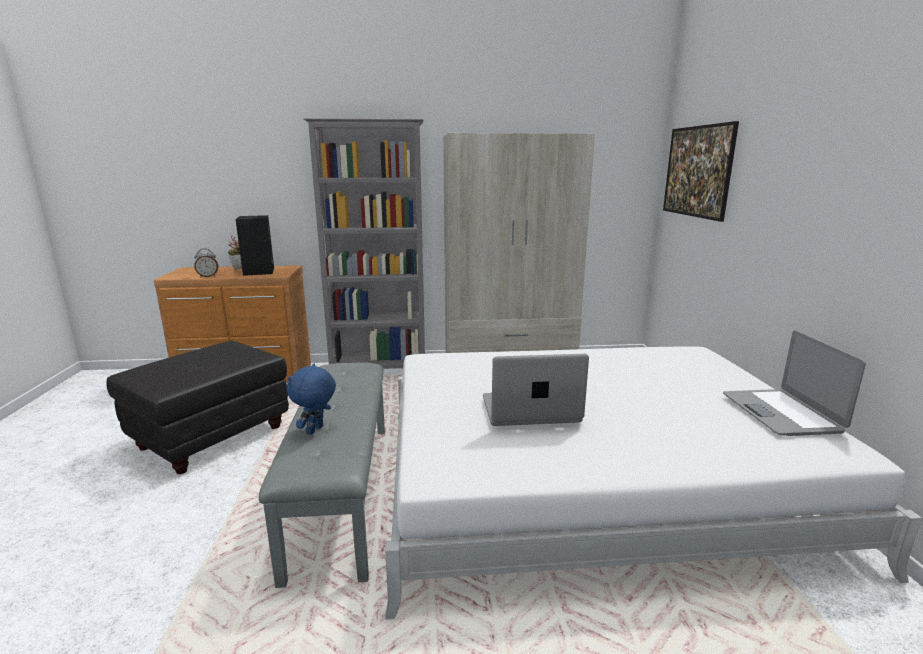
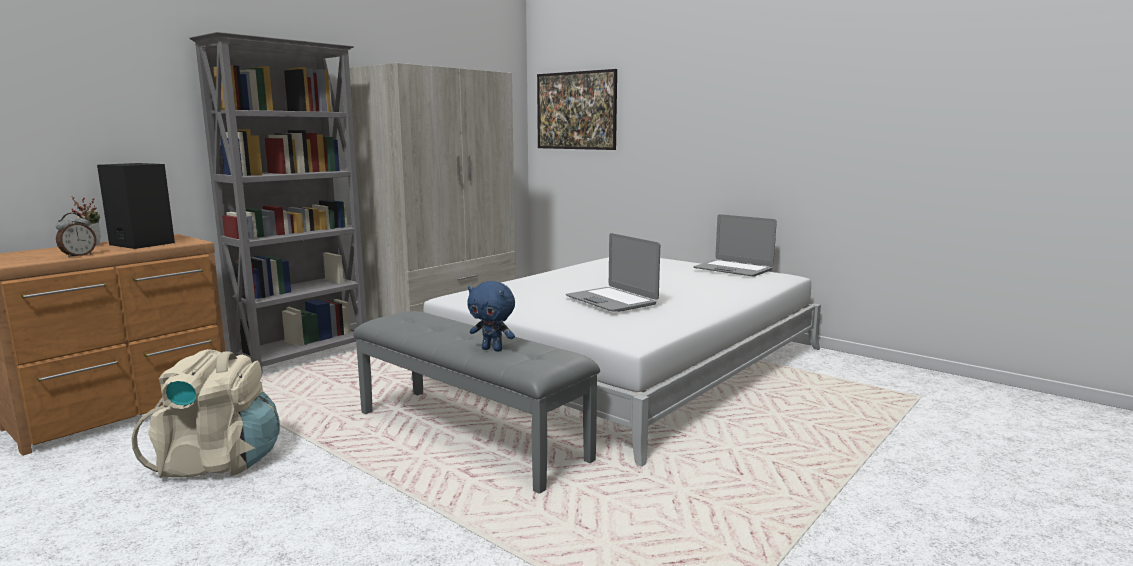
camera: 45 degrees left, 5 degrees down
black ottoman [106,341,289,474] -> beige backpack [132,349,280,478]
blue plush toy [287,364,336,435] -> blue plush toy turned 45 degrees counterclockwise [467,281,515,352]
laptop [483,354,589,426] -> laptop turned 75 degrees counterclockwise [566,233,660,312]

